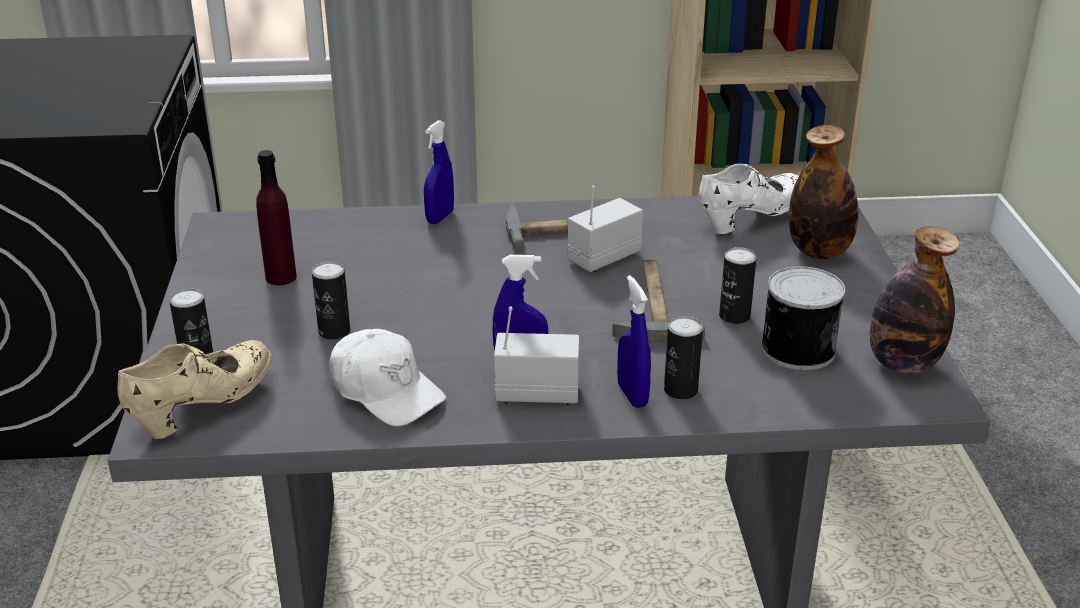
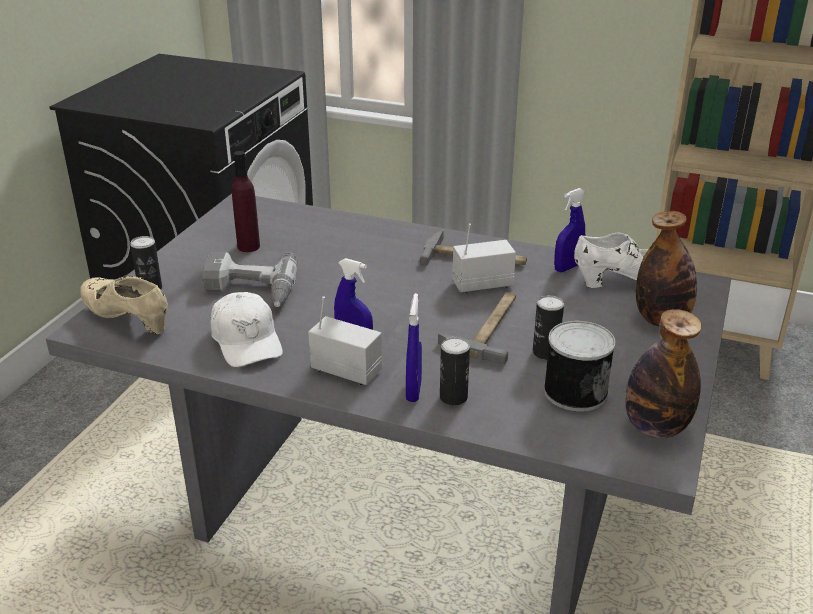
camera: 25 degrees right, 0 degrees up
beige shoe [117,340,272,439] -> beige shoe turned 120 degrees counterclockwise [80,275,168,334]
can [312,261,350,340] -> power drill [202,252,298,307]
blue spray bottle [424,120,454,224] -> blue spray bottle moved to [554,188,585,272]

